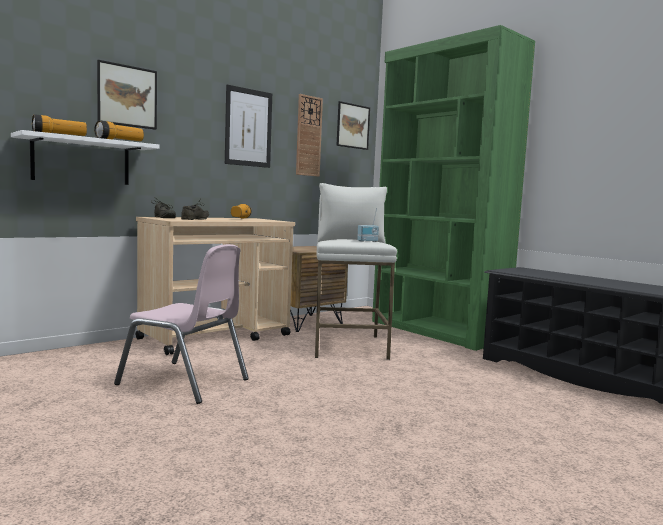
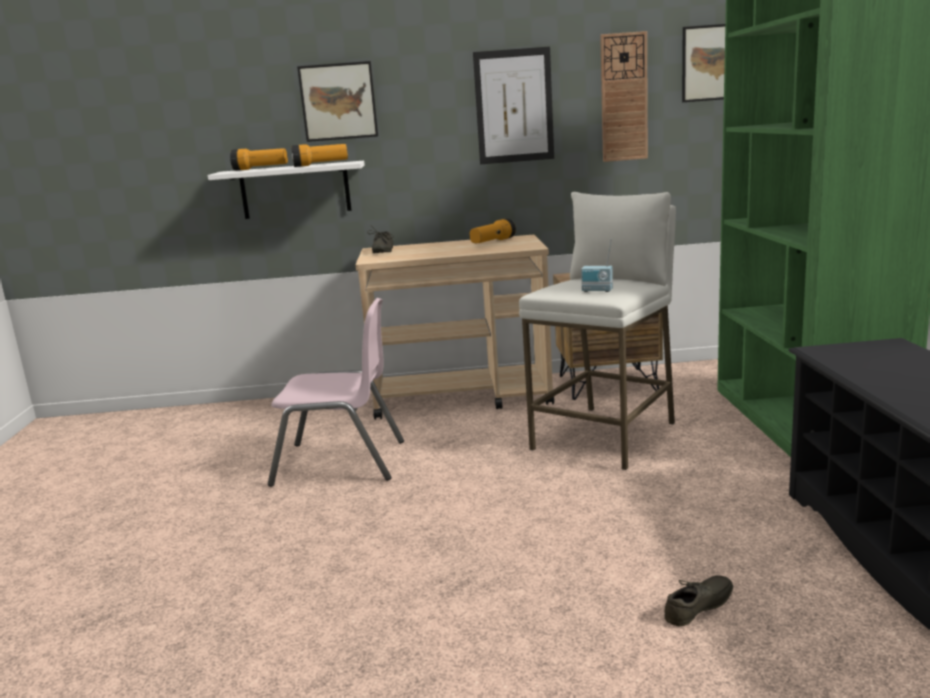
camera: 40 degrees right, 10 degrees up
pink chair [114,244,249,404] -> pink chair turned 60 degrees counterclockwise [268,298,404,487]
grey shoe [181,199,209,220] -> grey shoe moved to [665,575,733,626]

